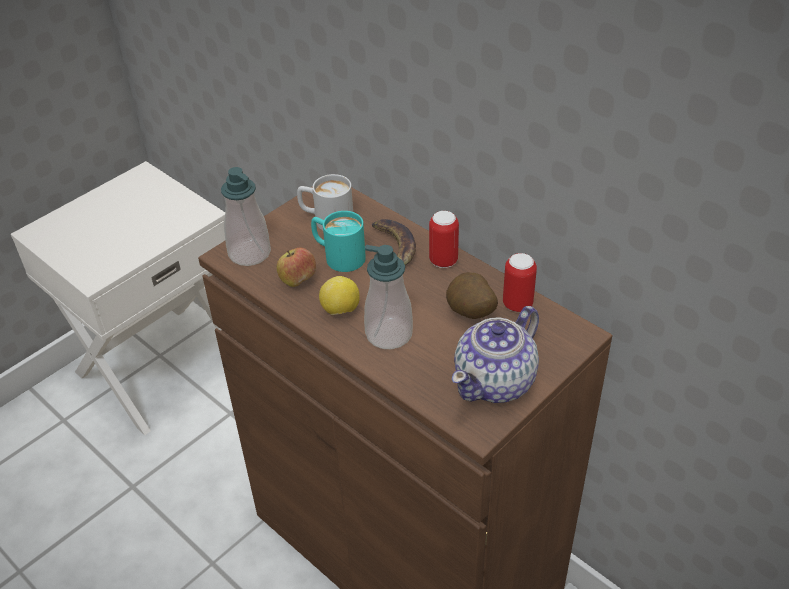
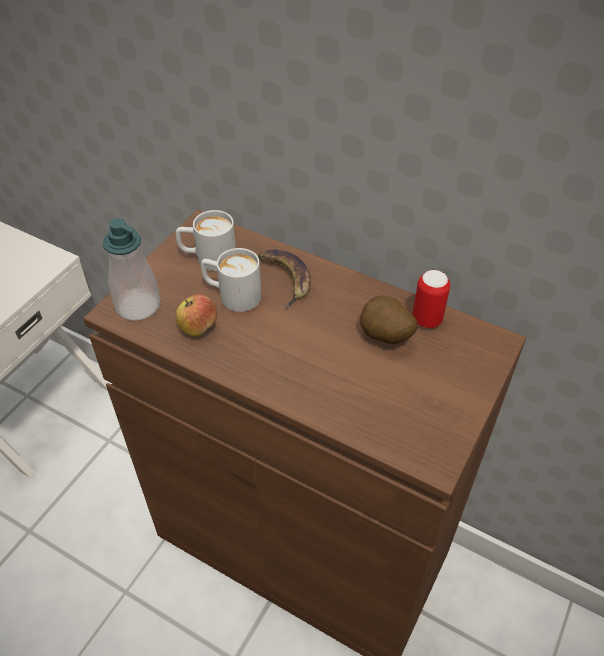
camera: 15 degrees left, 5 degrees up
turquoise mug [311,211,366,272] -> white mug [201,248,261,312]
lemon [319,276,360,315] -> none
soap dispenser [364,245,413,349] -> none
can [429,211,459,268] -> none
teapot [452,306,539,403] -> none

